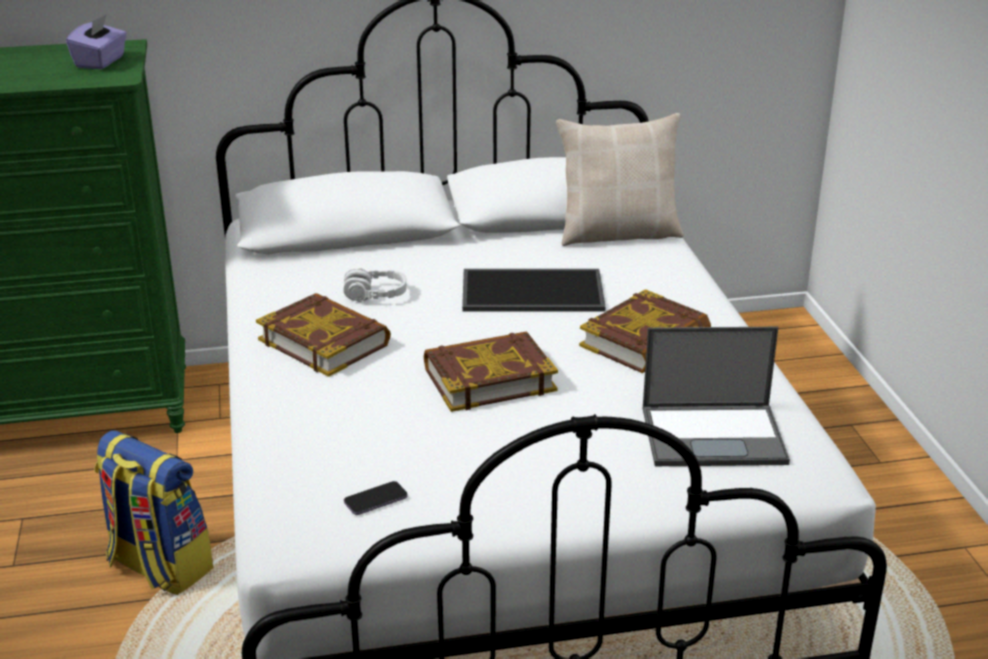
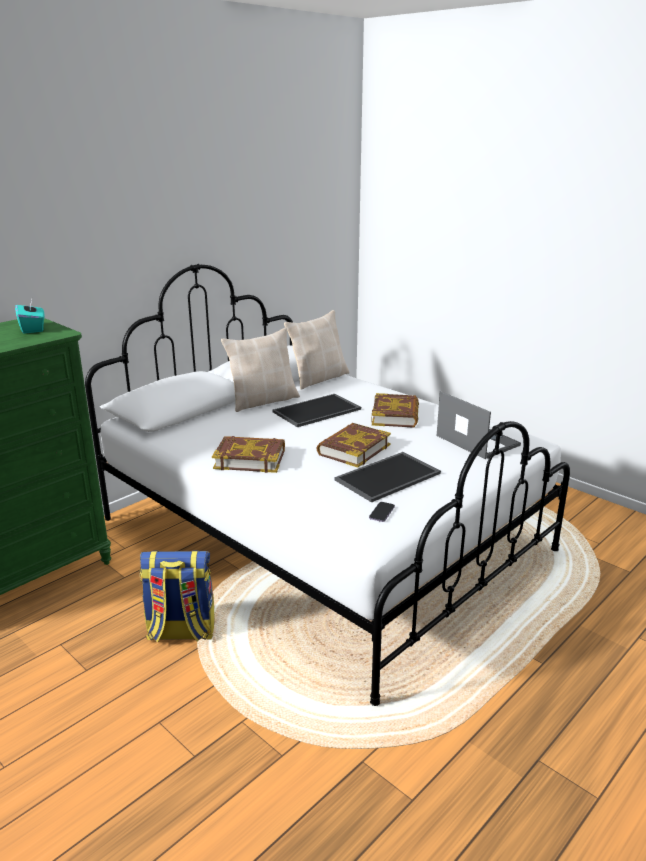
camera: 35 degrees left, 5 degrees down
purple tissue box [66,14,127,69] -> turquoise tissue box [15,300,45,334]
grey headphones [343,268,407,302] -> none
laptop [643,327,790,466] -> laptop turned 90 degrees counterclockwise [437,391,521,459]
none -> beige pillow [221,328,300,412]
none -> tray [334,452,441,502]

